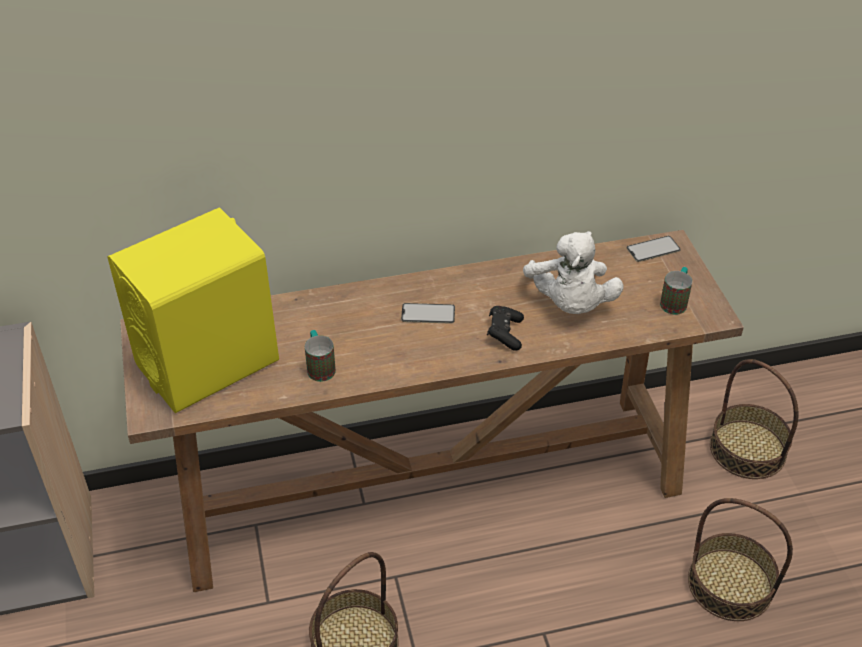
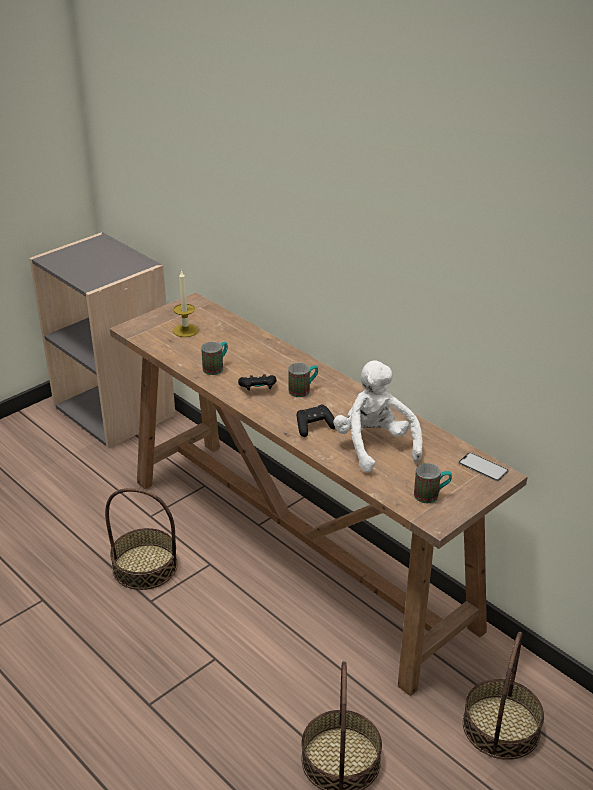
camera: 60 degrees right, 10 degrees down
yellow speaker [108,208,279,413] -> candle [173,270,198,337]
phone [401,303,455,324] -> mug [288,363,318,397]
white plush toy [523,231,624,314] -> white plush toy turned 105 degrees clockwise [333,360,422,472]
none -> black game controller [238,374,277,391]

